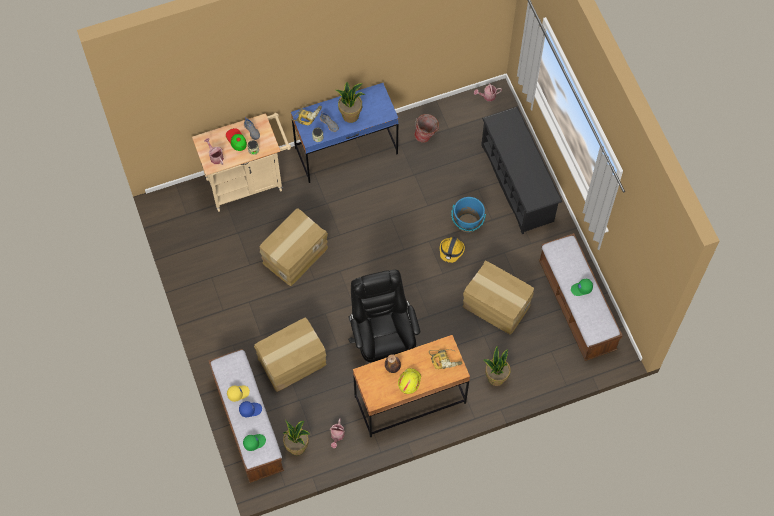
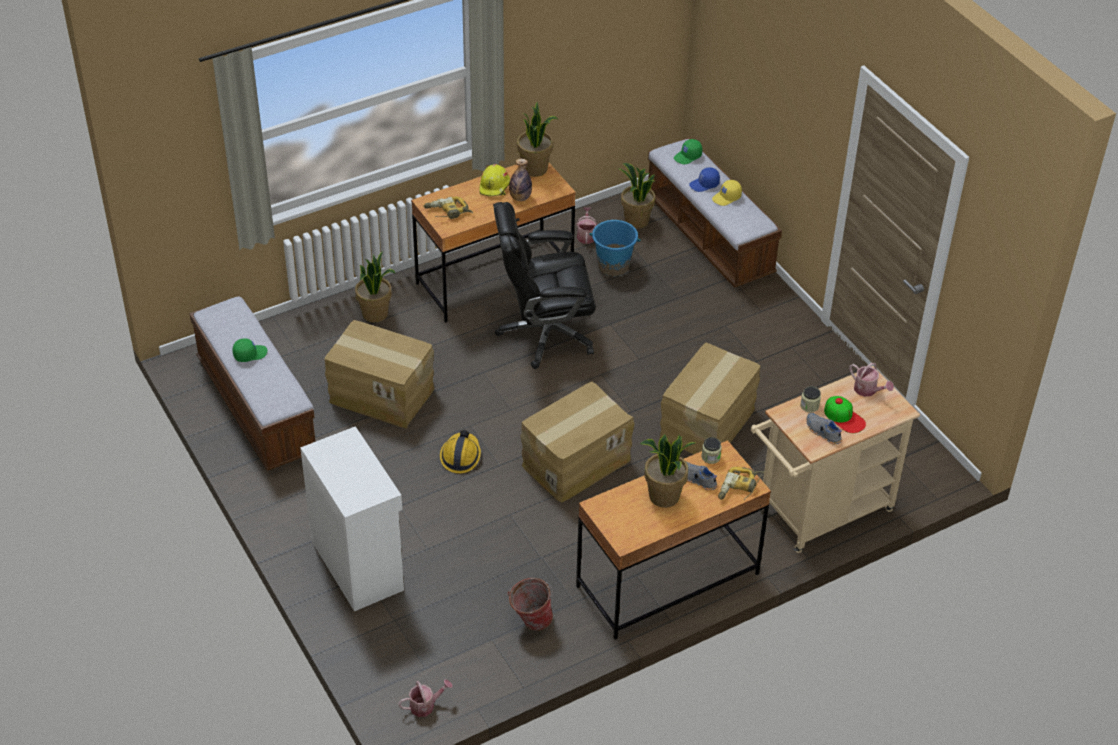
camera: 170 degrees right, 20 degrees down
cardboard box [254,317,327,392] -> cardboard box moved to [521,382,635,503]
blue desk [291,83,399,183] -> brown desk [576,440,771,640]
black office chair [348,270,420,362] -> black office chair turned 105 degrees clockwise [493,202,596,369]
blue bucket [451,197,486,232] -> blue bucket moved to [590,220,641,276]
black shoe rack [481,107,562,234] -> white cabinet [300,426,404,611]
none -> potted plant [517,102,558,177]

